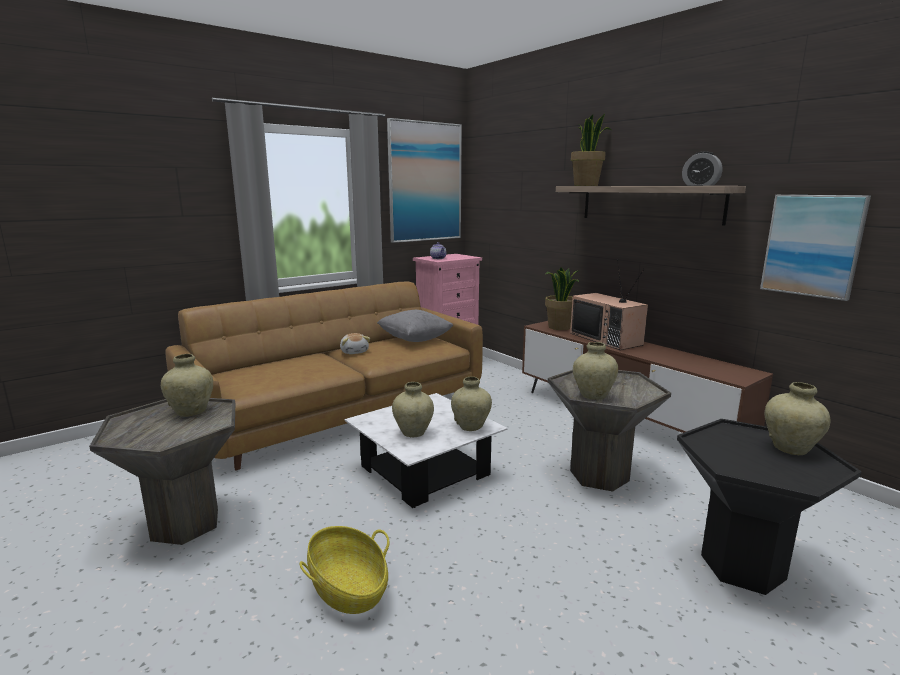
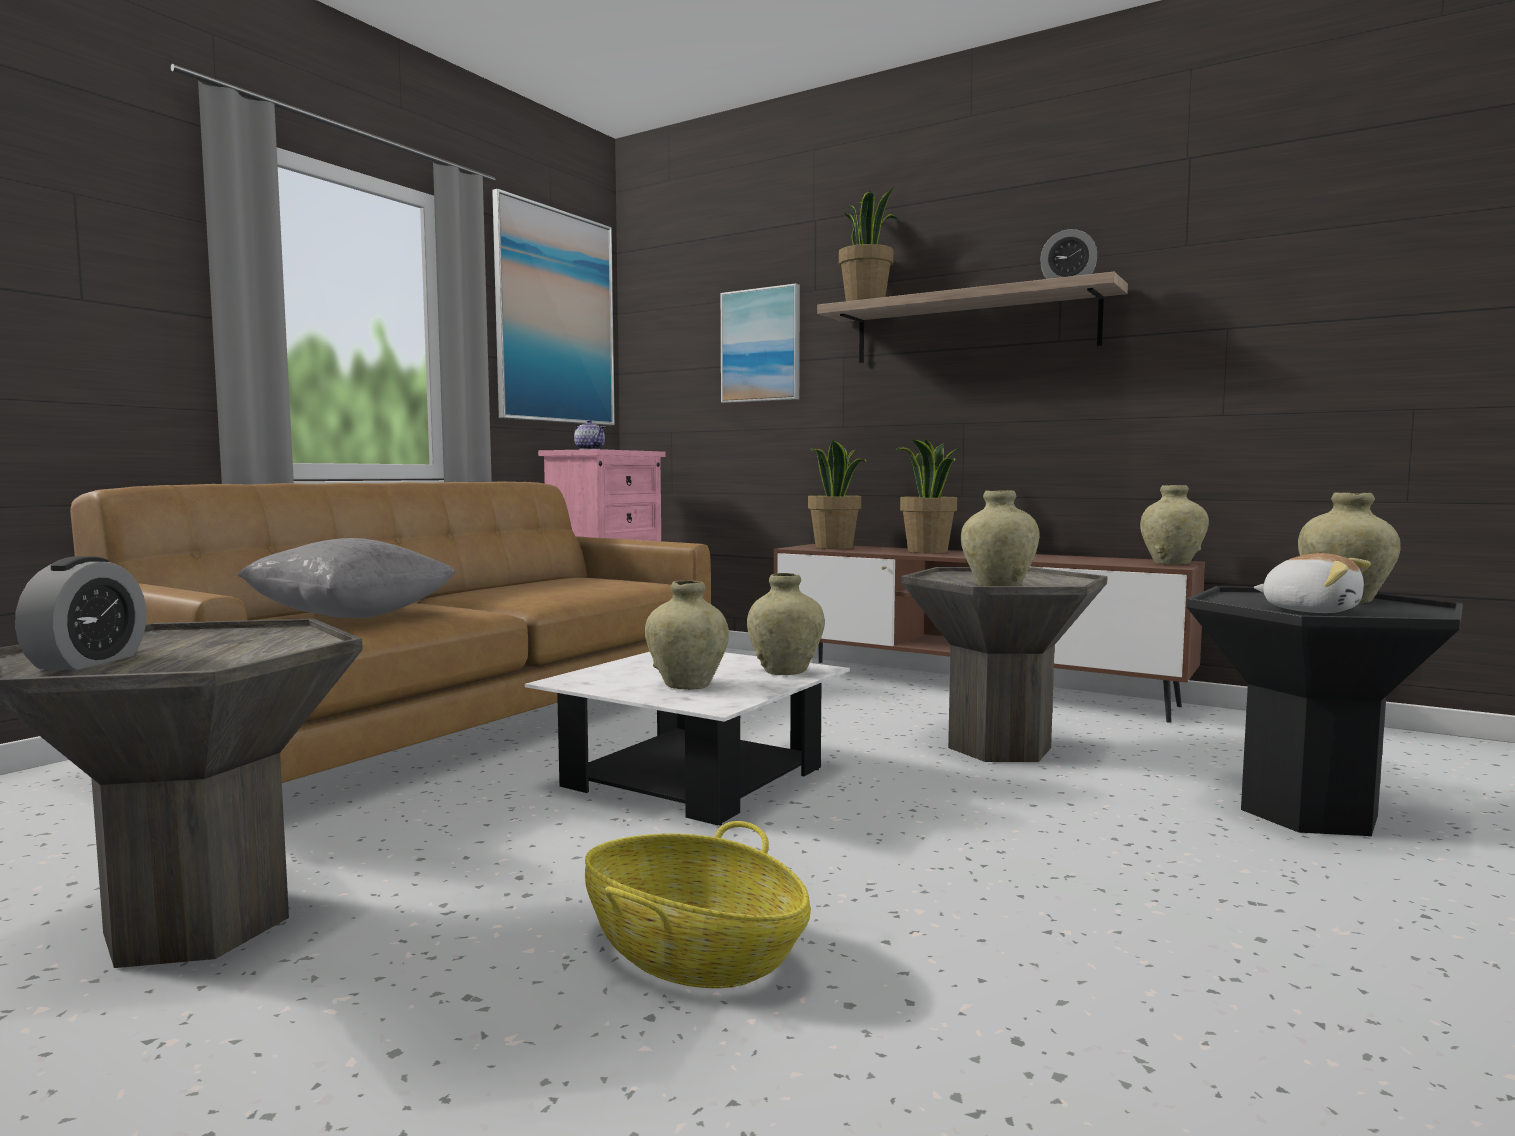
camera: 20 degrees left, 10 degrees down
beige vase [161,354,213,417] -> beige vase moved to [1140,485,1209,565]
plush toy [340,333,370,354] -> plush toy moved to [1253,553,1371,613]
grey pillow [377,310,454,342] -> grey pillow moved to [238,538,456,618]
television [570,259,648,350] -> potted plant [895,437,963,554]
picture [760,195,871,301] -> picture moved to [721,284,800,403]
none -> alarm clock [15,556,146,670]

